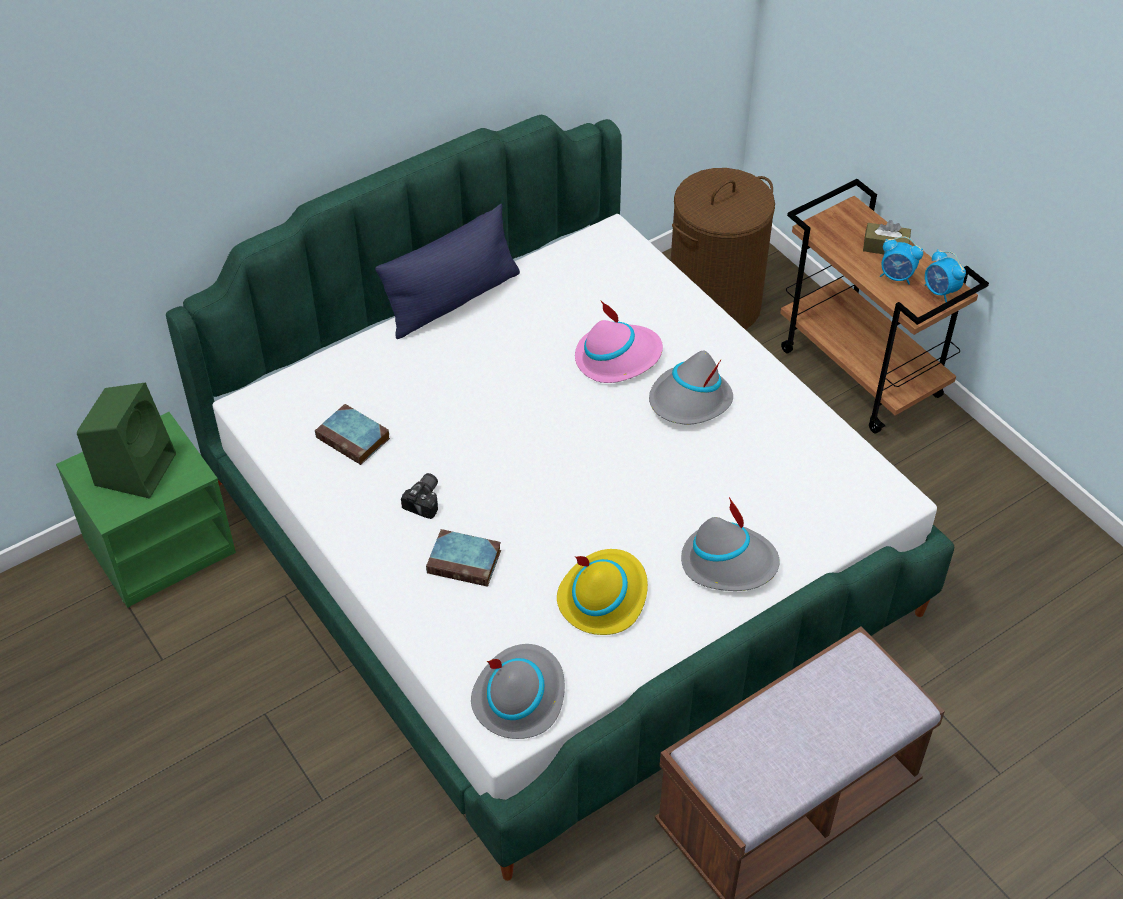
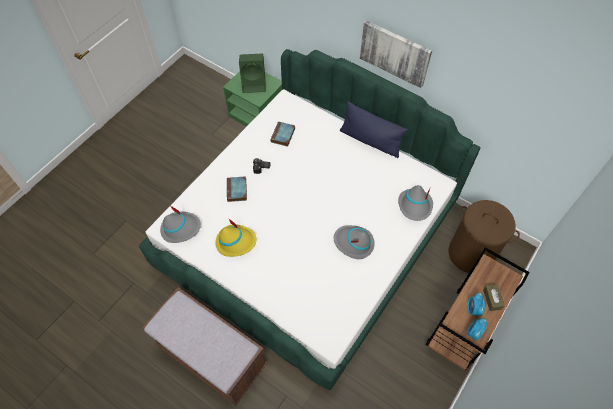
camera: 70 degrees right, 10 degrees up
pink hat [575,300,663,383] -> none
grey hat [681,497,780,591] -> grey hat moved to [398,185,433,221]
none -> picture [360,20,432,88]

